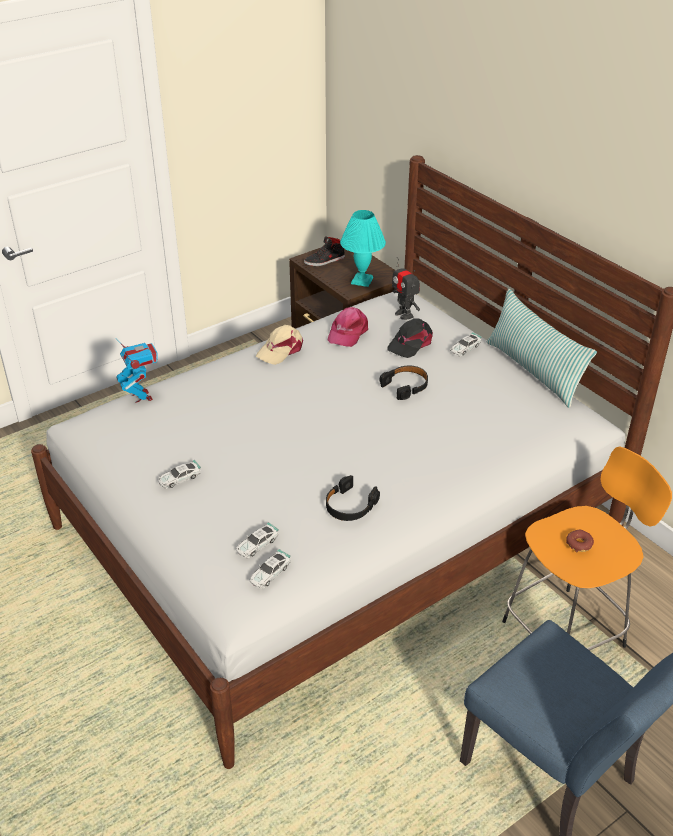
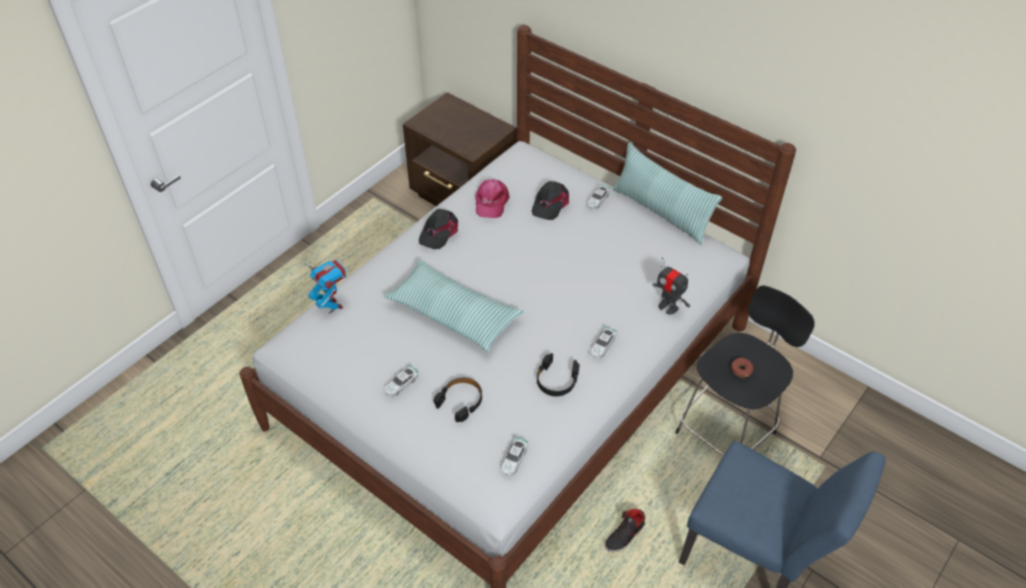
camera: 15 degrees left, 10 degrees up
toy car [236,522,279,559] -> toy car moved to [590,326,617,359]
beige cap [256,325,303,365] -> black cap [419,209,458,249]
black shoe [304,236,345,266] -> black shoe moved to [605,509,645,552]
turquoise table lamp [340,210,386,287] -> none
black headphones [380,366,428,400] -> black headphones moved to [434,378,482,422]
toy robot [392,256,420,320] -> toy robot moved to [652,258,690,315]
orange stool [502,446,672,651] -> black stool [675,285,815,456]
none -> pillow [384,260,523,352]

